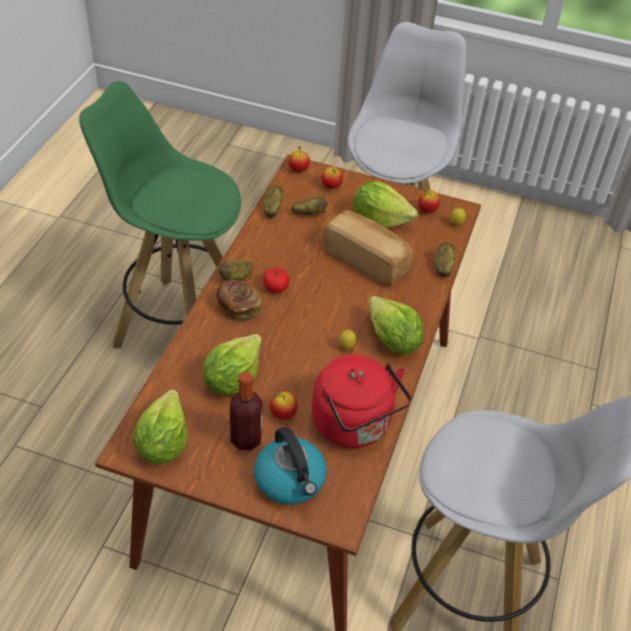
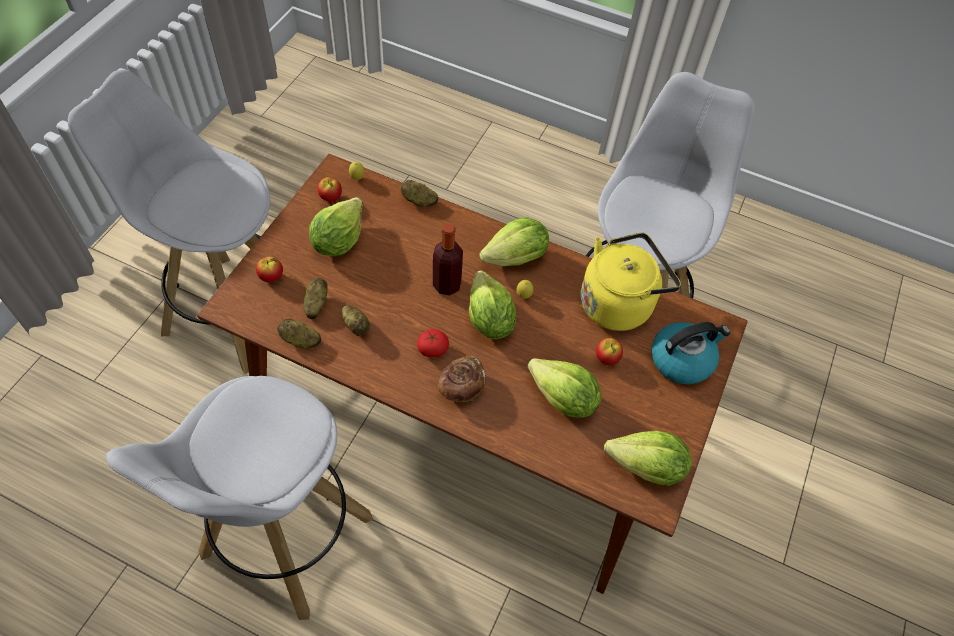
camera: 85 degrees left, 10 degrees up
green stool [79,81,241,348] -> white stool [106,376,373,620]
potato [219,260,253,281] -> potato moved to [341,305,370,337]
bottle [230,372,262,451] -> bottle moved to [433,223,463,296]
apple [289,146,310,172] -> none
red kettle [312,354,412,448] -> yellow kettle [581,232,681,331]
bread [323,210,413,286] -> none
none -> lettuce [469,270,516,339]

